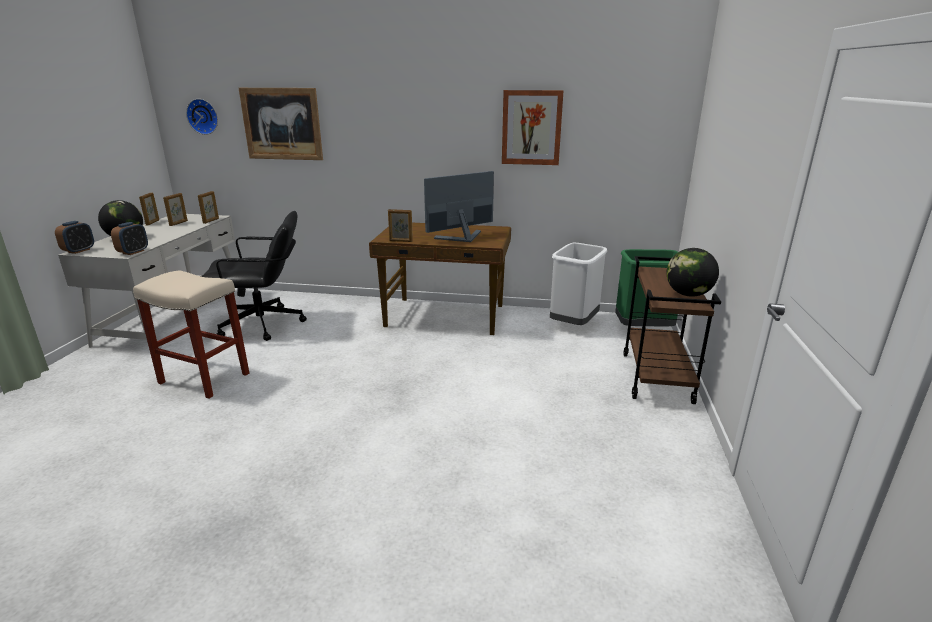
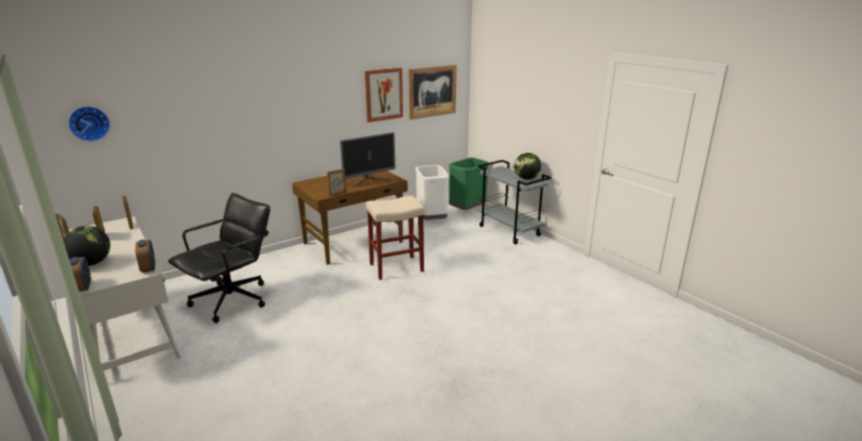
camera: 45 degrees left, 0 degrees up
beige stool [133,270,249,399] -> beige stool moved to [366,195,425,280]
picture [239,88,323,160] -> picture moved to [408,65,457,120]
monitor [424,171,494,242] -> monitor turned 135 degrees counterclockwise [340,132,395,187]
brown cart [623,256,721,404] -> grey cart [478,160,552,244]

